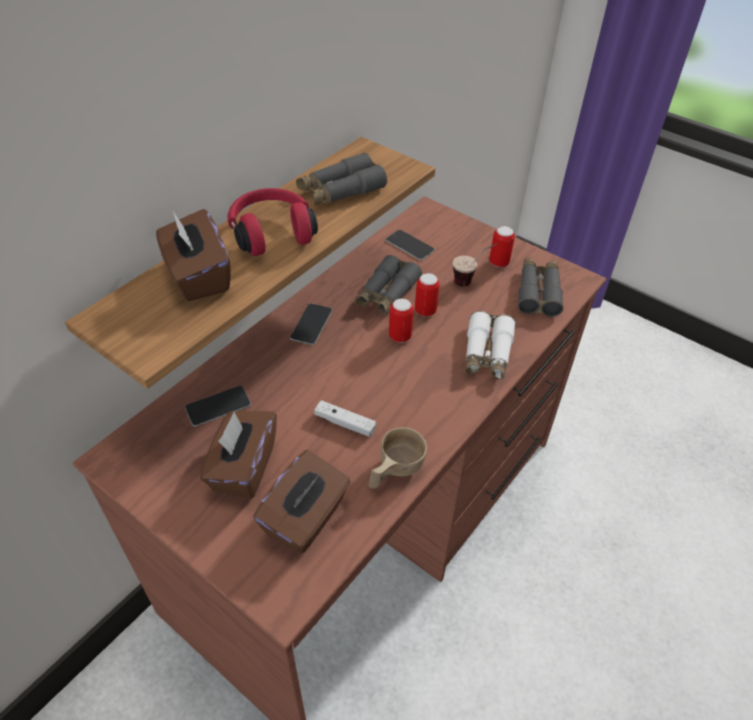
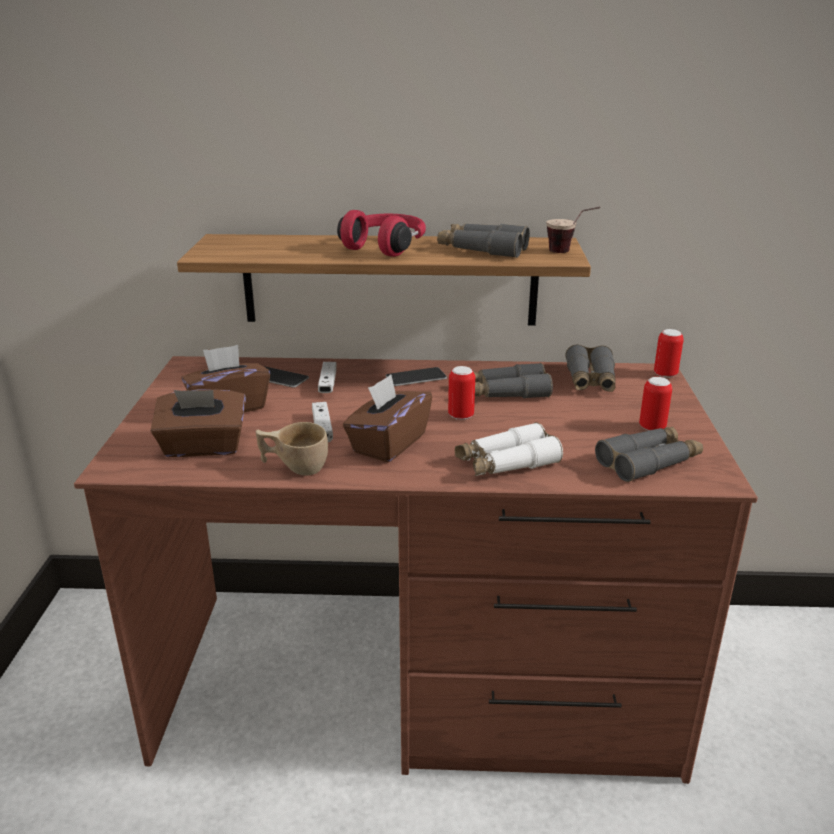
camera: 55 degrees right, 20 degrees down
brown tissue box [156,209,231,301] -> brown tissue box moved to [343,374,432,462]
phone [385,230,435,260] -> grey binoculars [565,344,616,392]
can [415,273,440,317] -> can moved to [654,329,684,378]
cup [453,243,498,287] -> cup moved to [546,207,600,253]
none -> white game controller [318,362,337,393]

